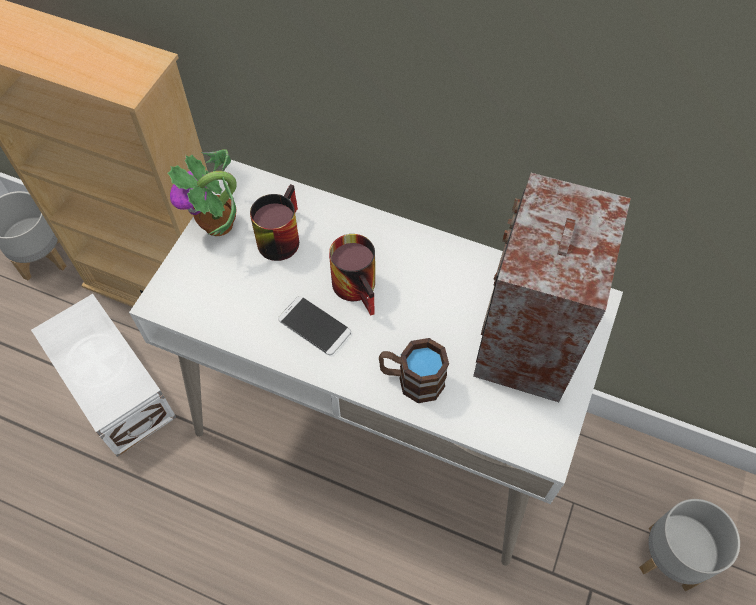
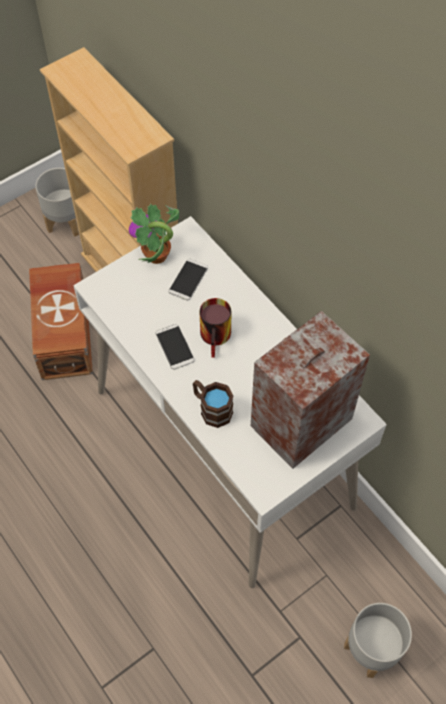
camera: 30 degrees right, 0 degrees up
white storage box [31,294,176,457] -> brown storage box [29,263,93,380]
mug [250,184,299,261] -> phone [169,259,208,300]

